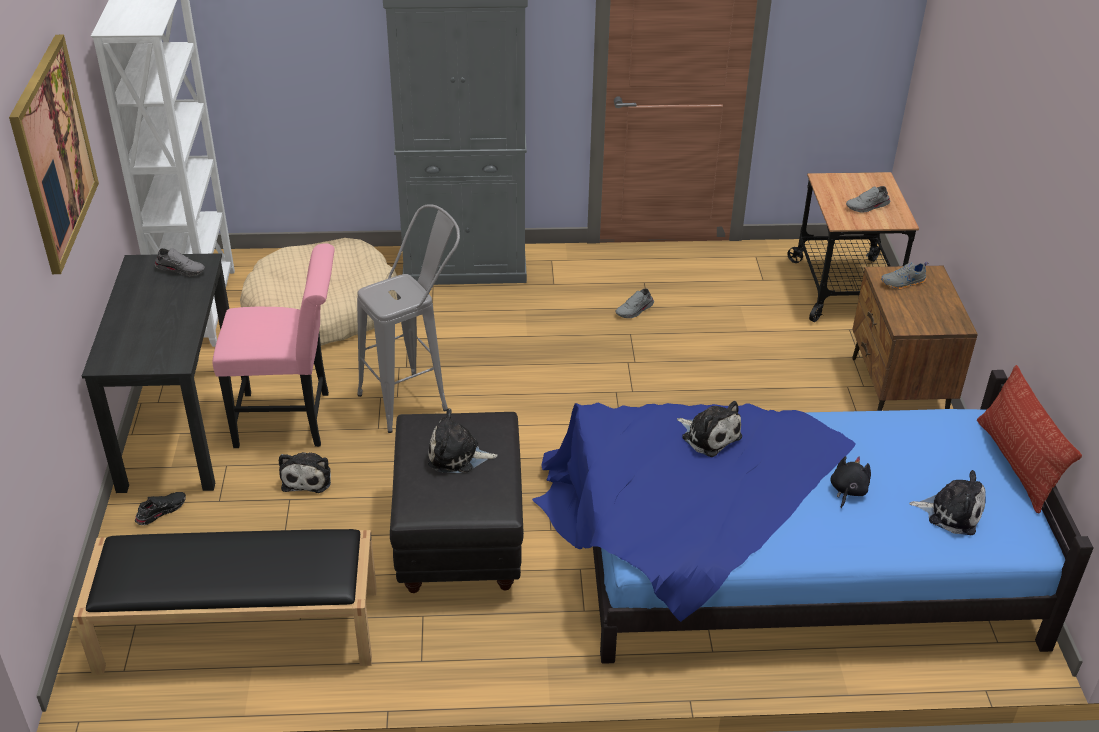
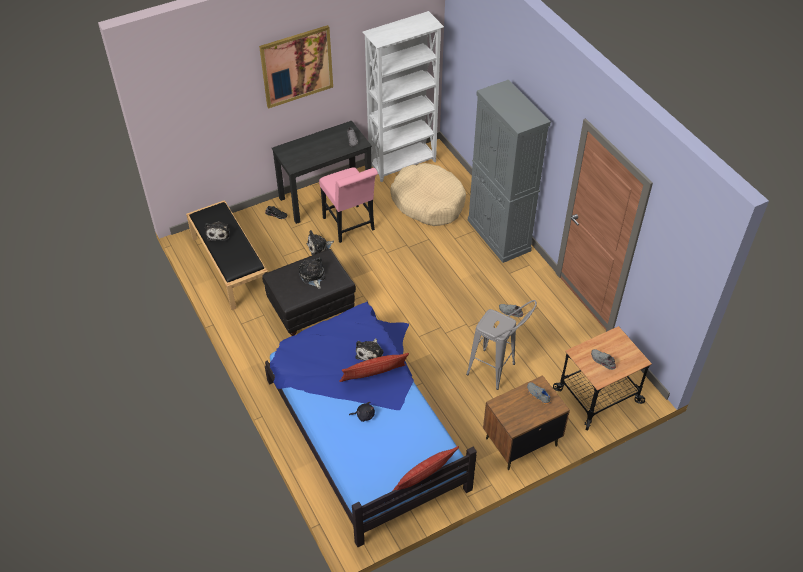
camera: 65 degrees right, 10 degrees up
grey stool [357,204,460,433] -> grey stool moved to [466,300,537,390]
plush toy [909,470,986,535] -> plush toy moved to [205,221,230,241]
none -> pillow [339,353,409,382]

